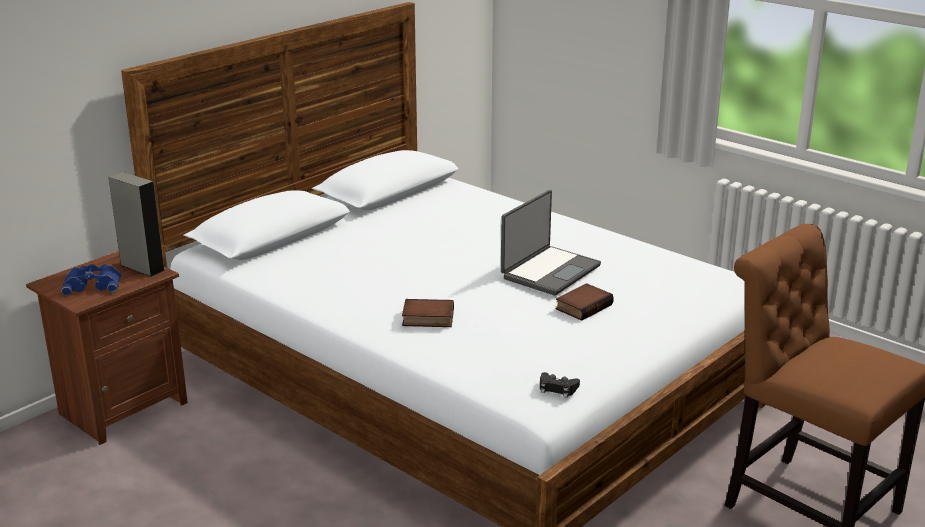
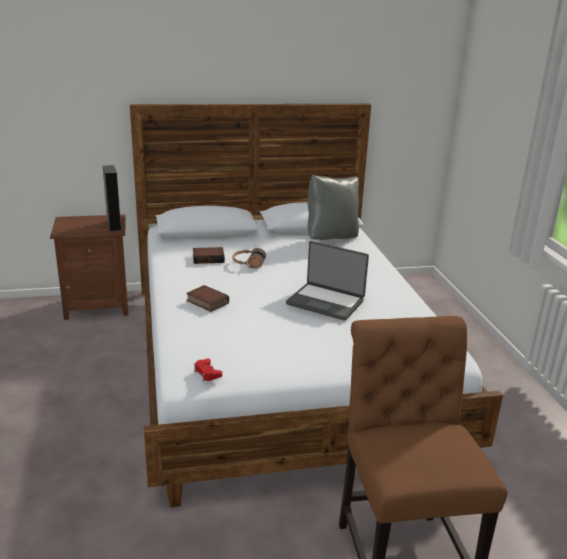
camera: 35 degrees right, 0 degrees up
blue binoculars [61,264,121,296] -> none
laptop [501,190,601,295] -> laptop turned 45 degrees clockwise [286,241,369,321]
black game controller [540,372,580,398] -> red game controller [194,359,222,381]
book [556,283,614,321] -> book moved to [193,247,225,264]
none -> headphones [233,248,266,268]
none -> grey pillow [308,175,359,240]

